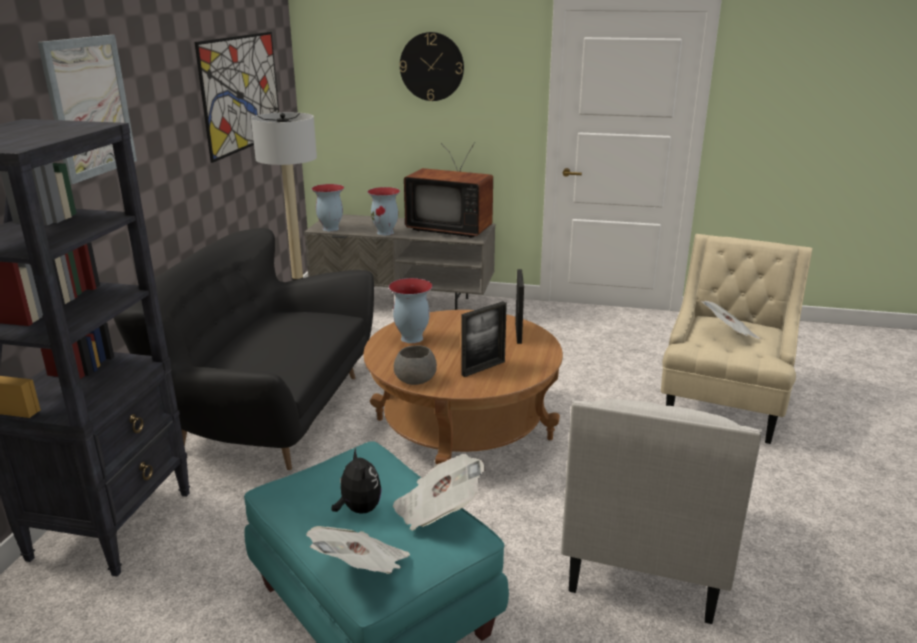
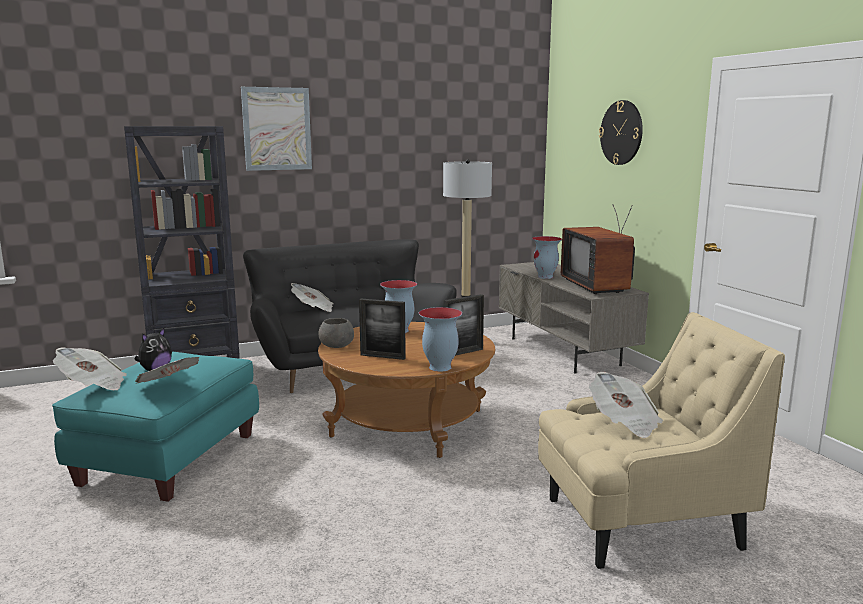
camera: 55 degrees right, 10 degrees down
picture [195,32,279,163] -> none
vase [312,184,344,231] -> vase moved to [419,307,462,372]
white armchair [561,399,762,624] -> none
none -> newspaper [291,283,333,312]

